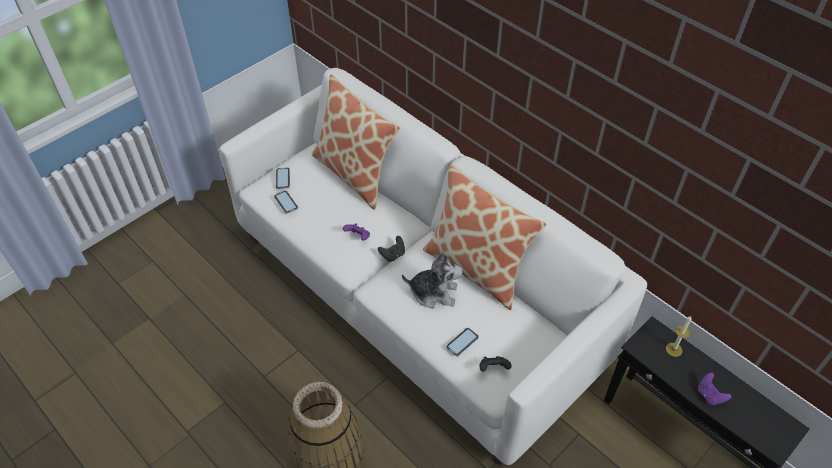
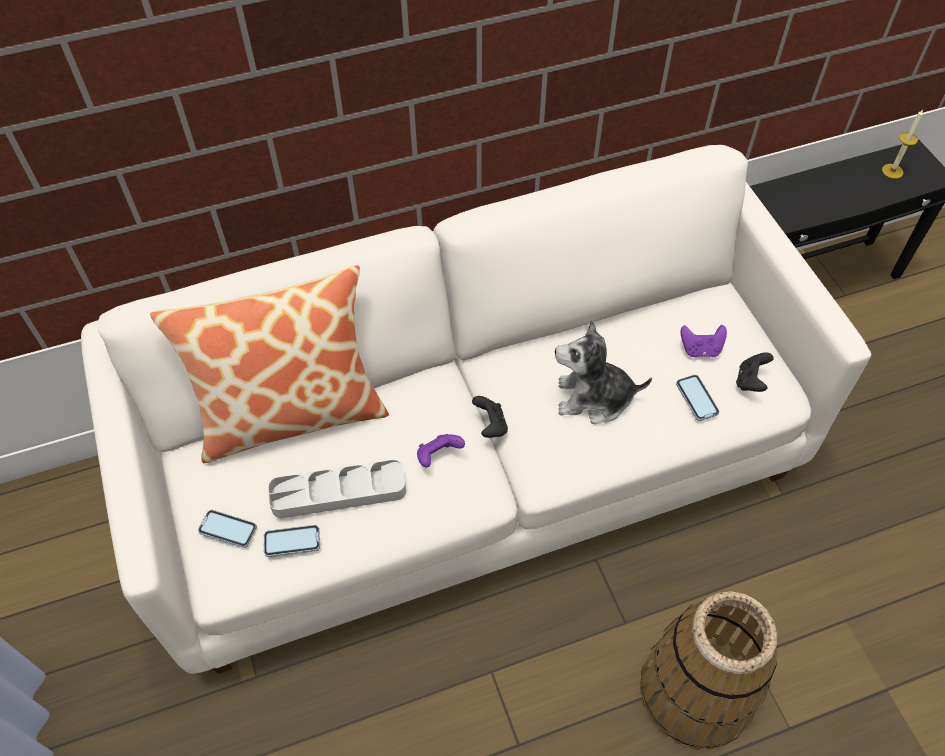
camera: 65 degrees left, 5 degrees up
plush toy [402,252,463,309] -> plush toy turned 120 degrees counterclockwise [555,320,652,424]
pillow [423,165,547,310] -> none
candle [666,316,692,357] -> candle moved to [882,109,923,179]
purple game controller [698,372,732,405] -> purple game controller moved to [680,325,727,358]
none -> grey tray [268,460,406,518]

